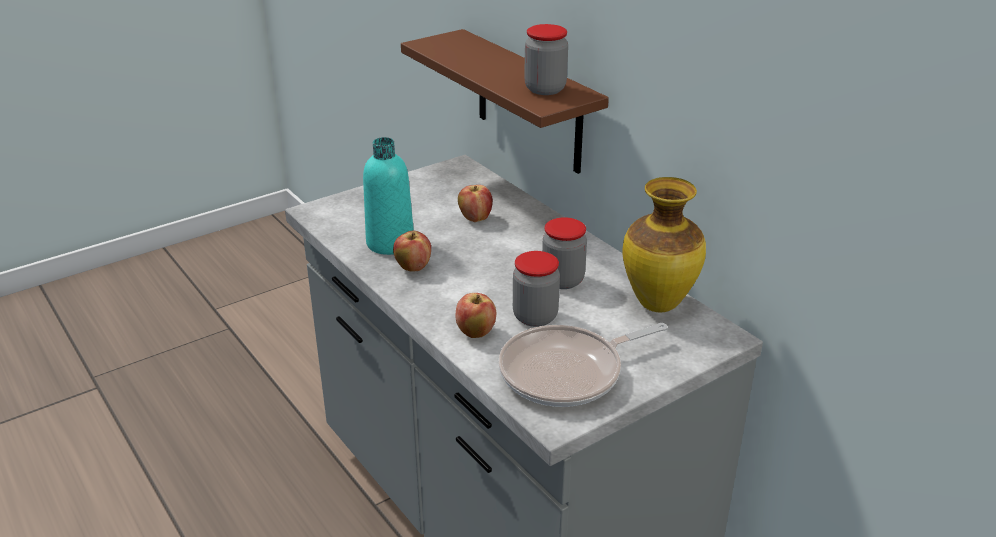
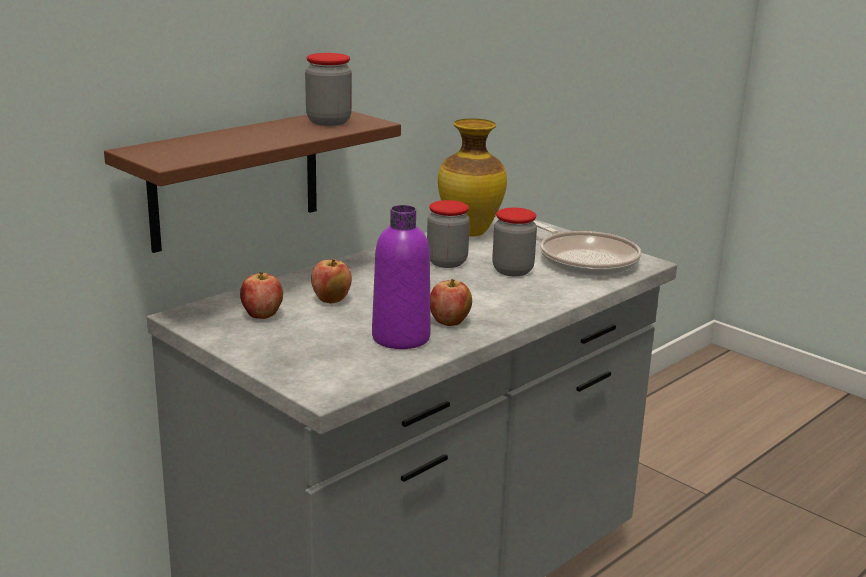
camera: 100 degrees left, 10 degrees down
turquoise bottle [363,137,414,255] -> purple bottle [372,205,431,349]
apple [456,293,496,338] -> apple moved to [240,272,283,319]

